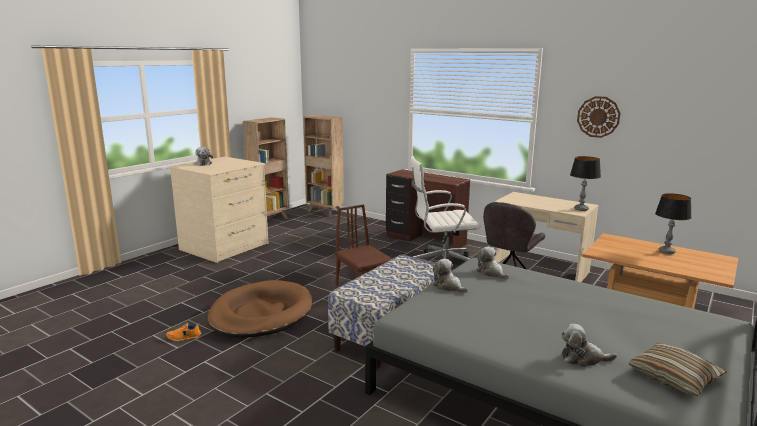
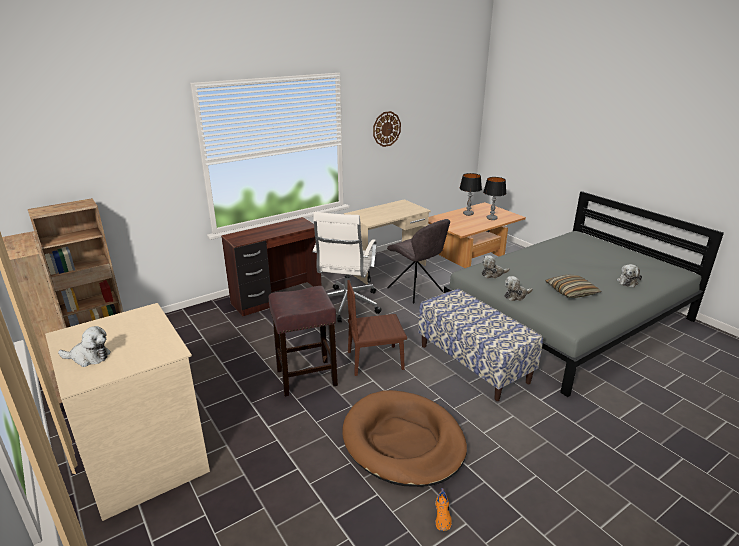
camera: 70 degrees left, 10 degrees up
table lamp [570,156,601,211] -> table lamp moved to [483,177,506,220]
pillow [629,343,727,397] -> pillow moved to [545,275,602,298]
none -> brown stool [268,286,338,397]

